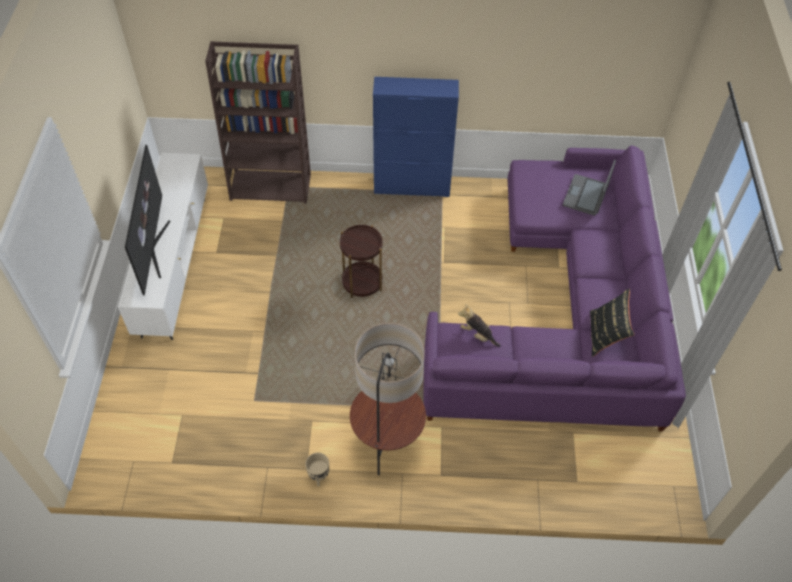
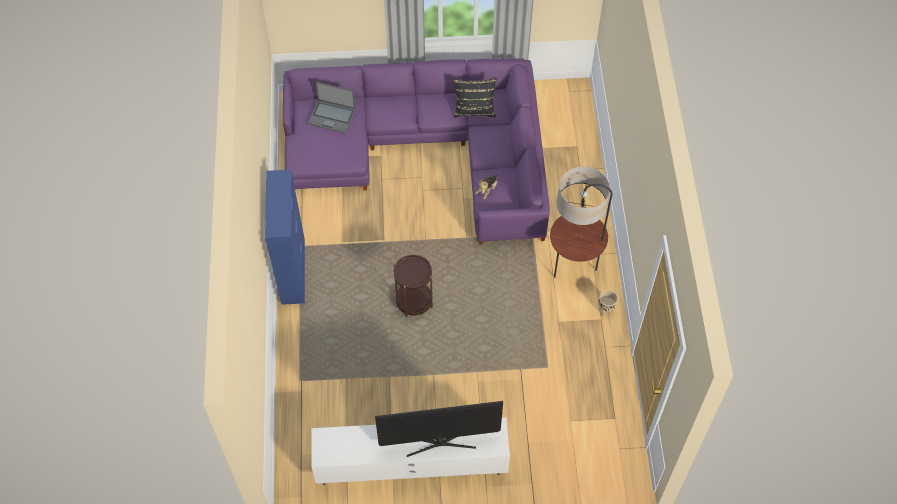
camera: 95 degrees left, 5 degrees up
brown bookcase [205,41,311,204] -> none

